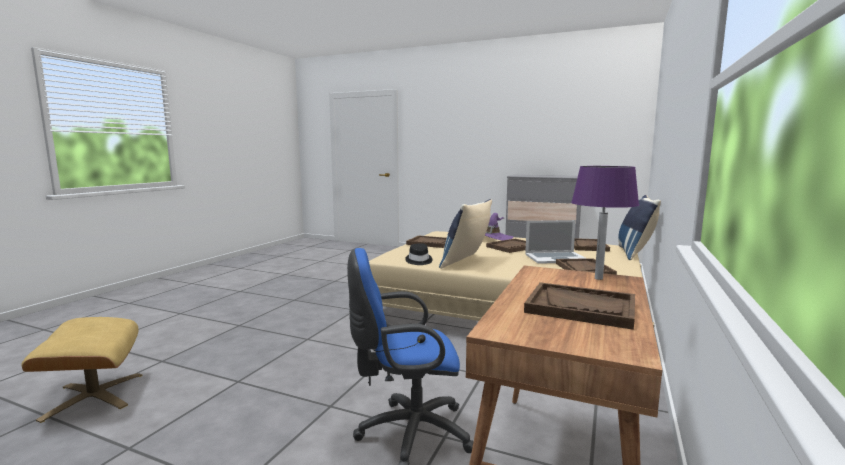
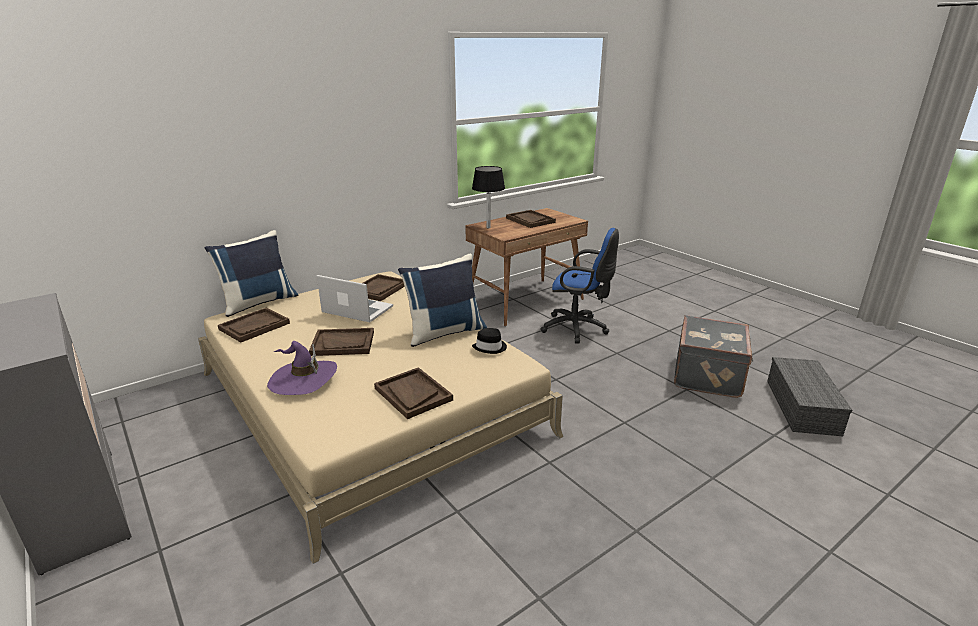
camera: 150 degrees left, 15 degrees up
beige ottoman [21,317,142,423] -> grey storage box [767,357,852,436]
purple table lamp [571,166,639,280] -> black table lamp [472,166,505,228]
none -> grey suitcase [674,315,753,398]

